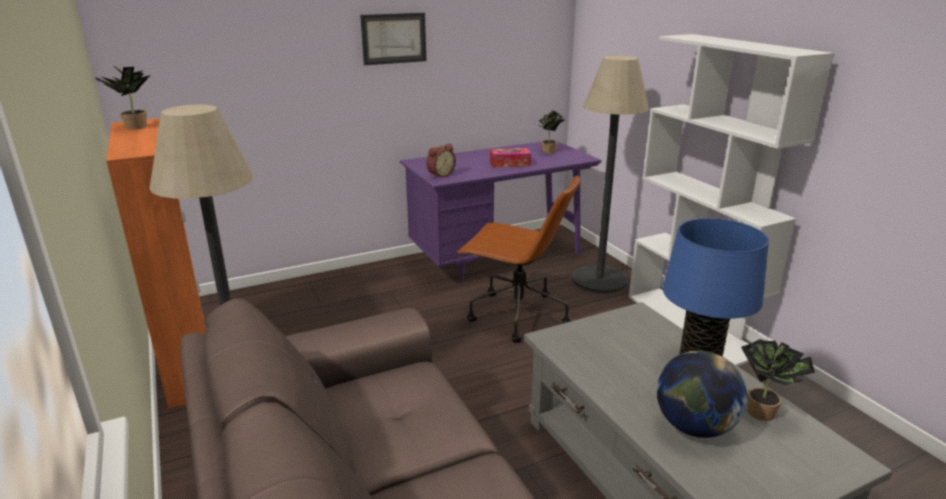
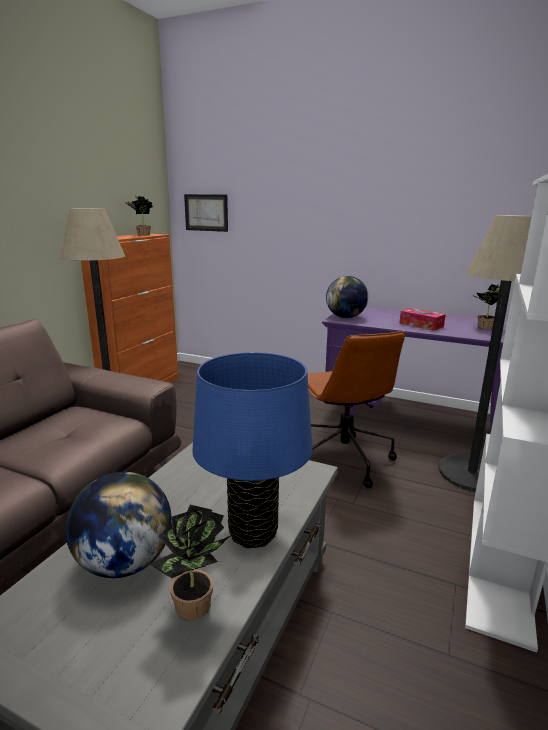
camera: 50 degrees right, 5 degrees down
picture [360,13,426,65] -> picture moved to [184,194,228,232]
alarm clock [426,143,456,178] -> globe [326,276,368,318]

